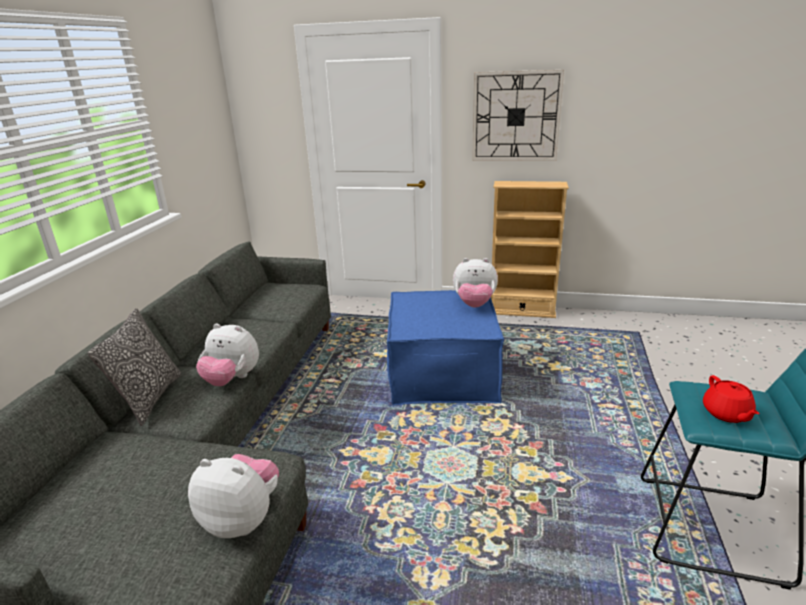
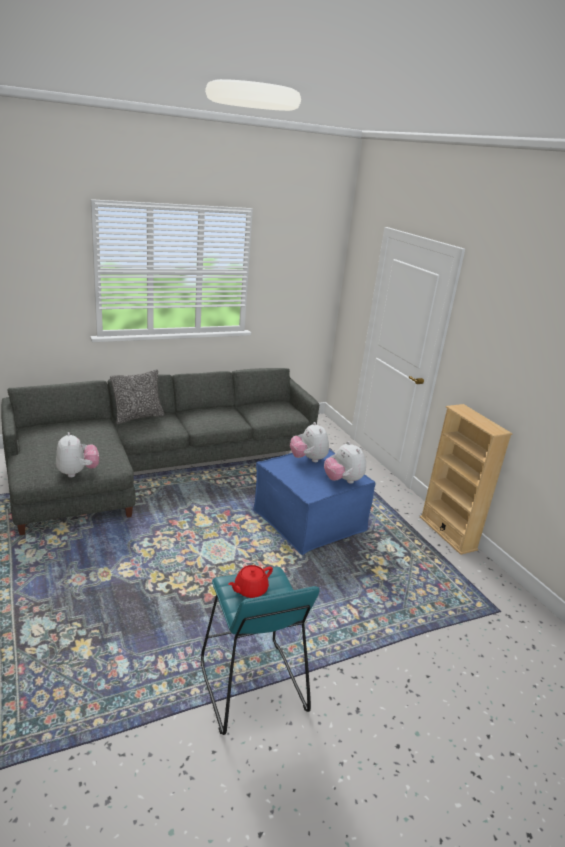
camera: 50 degrees right, 0 degrees up
plush toy [196,323,259,386] -> plush toy moved to [290,422,329,462]
wall clock [472,70,564,161] -> none

